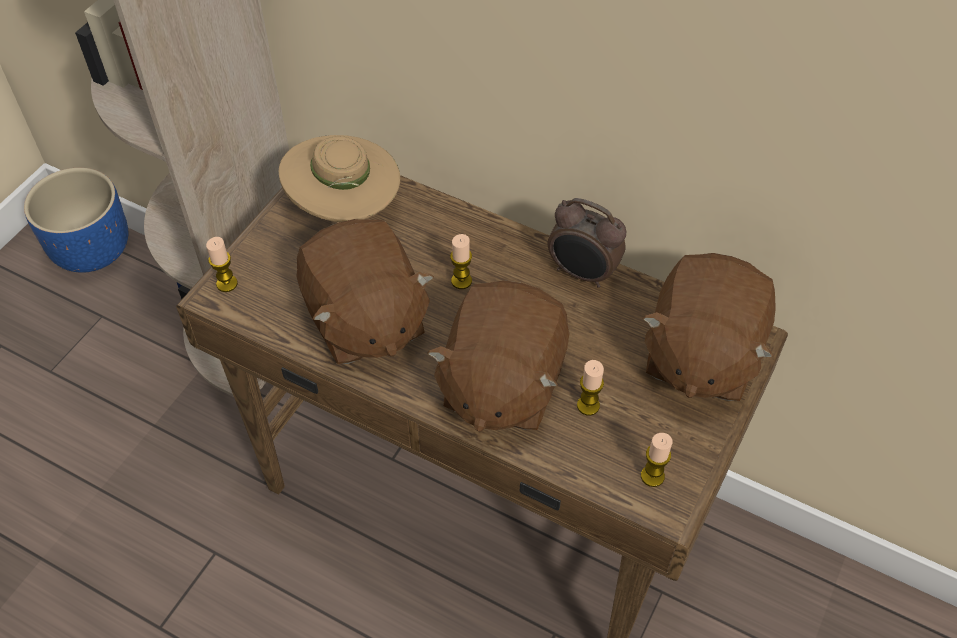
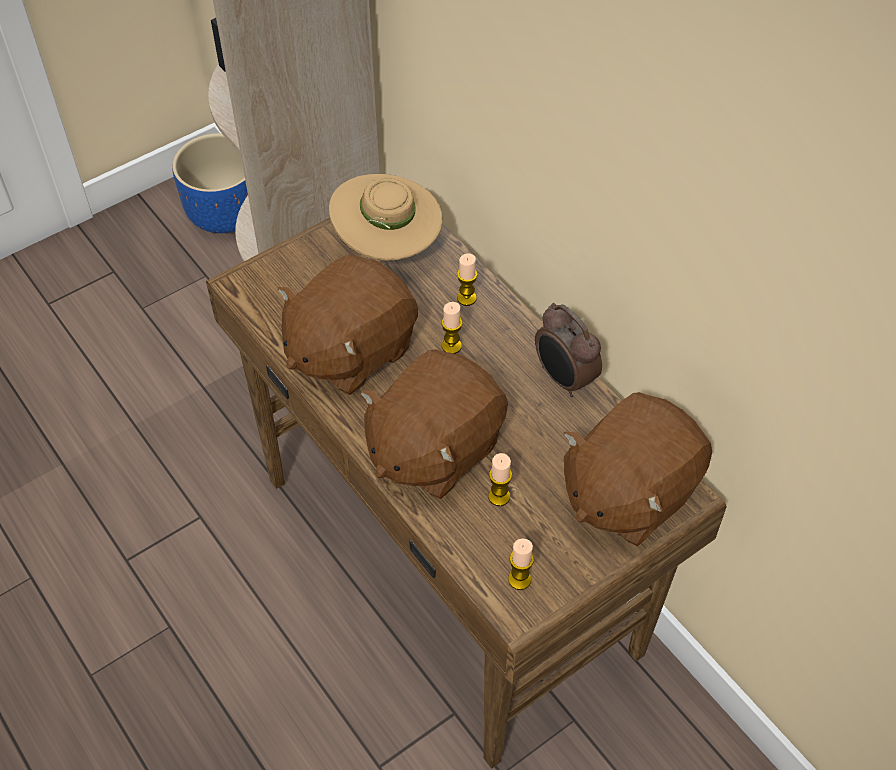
camera: 25 degrees right, 0 degrees up
candle [206,237,238,292] -> candle moved to [457,253,478,306]
brown plush toy [296,219,434,364] -> brown plush toy turned 45 degrees clockwise [278,255,418,395]

